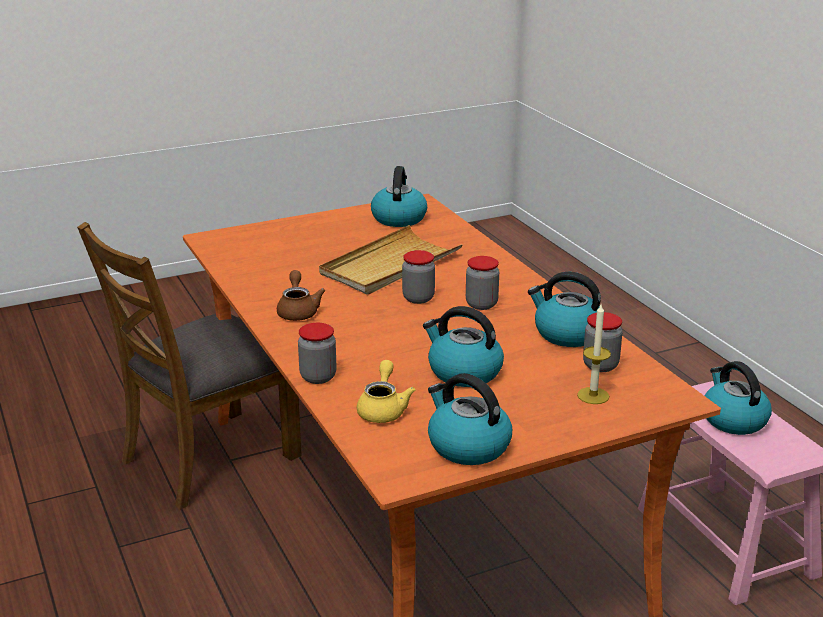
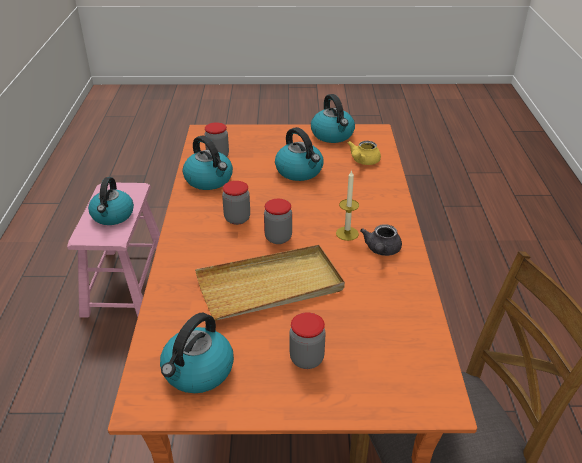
camera: 155 degrees left, 10 degrees up
brown teapot [277,270,325,321] -> grey teapot [360,224,402,256]
jar [298,323,337,384] -> jar moved to [290,312,326,369]
candle [577,305,611,404] -> candle moved to [336,170,359,241]

